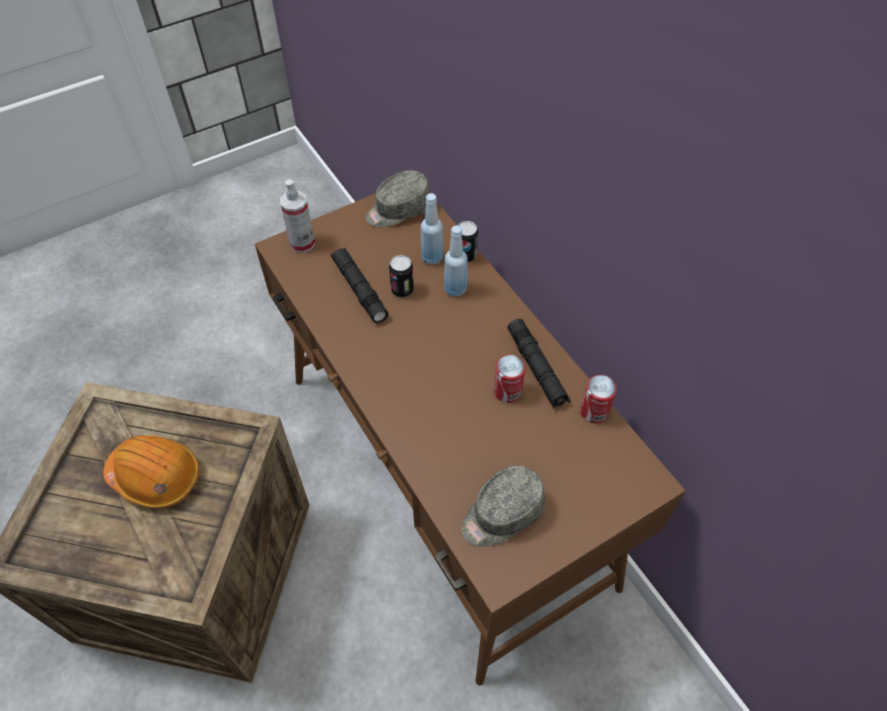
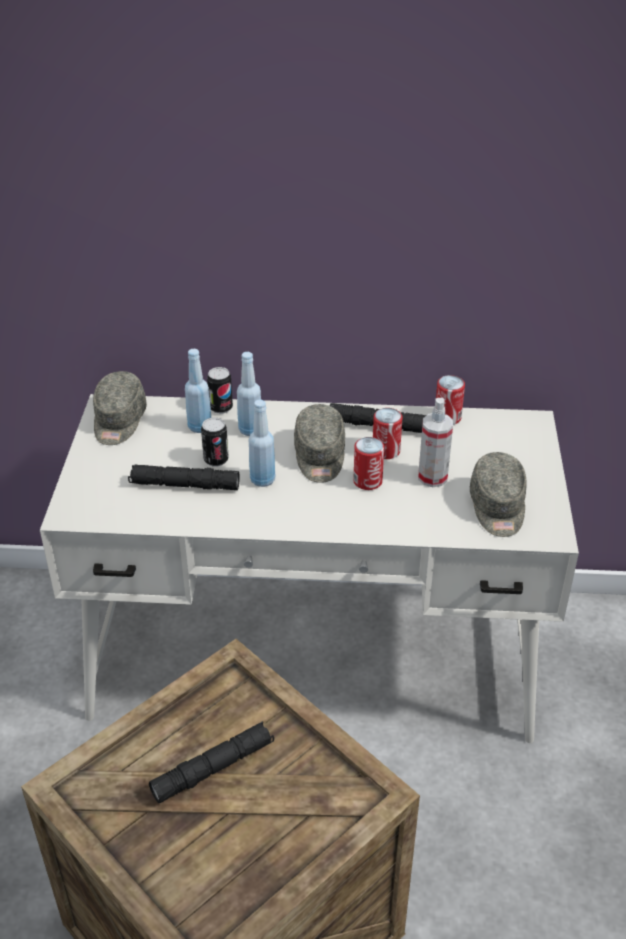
camera: 55 degrees left, 15 degrees down
orange hard hat [103,435,200,508] -> black flashlight [149,721,274,804]
brown desk [255,193,685,685] -> white desk [40,394,579,743]
spray bottle [280,179,315,253] -> spray bottle moved to [418,398,453,487]
none -> blue bottle [249,399,275,487]
none -> grey cap [294,404,345,483]
none -> can [353,437,384,490]

